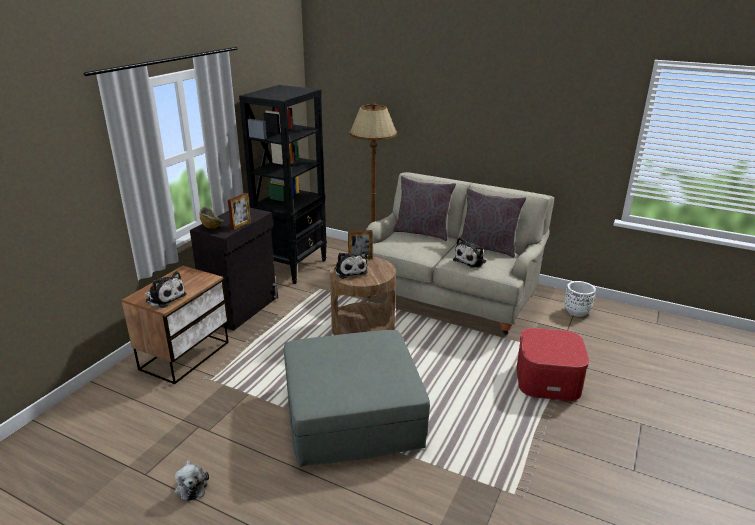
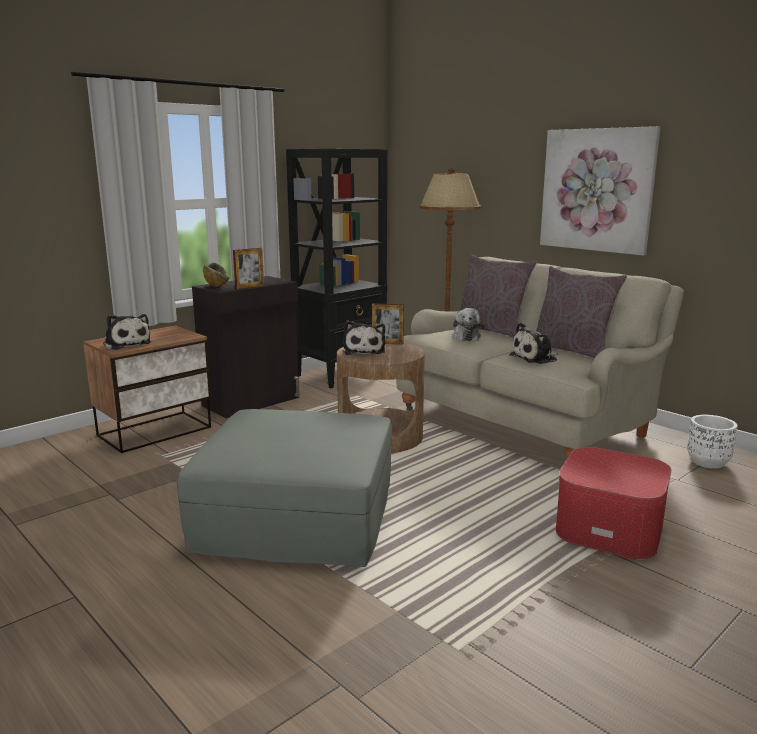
camera: 20 degrees right, 10 degrees down
plush toy [175,460,209,501] -> plush toy moved to [452,308,484,341]
none -> picture [540,126,661,256]

